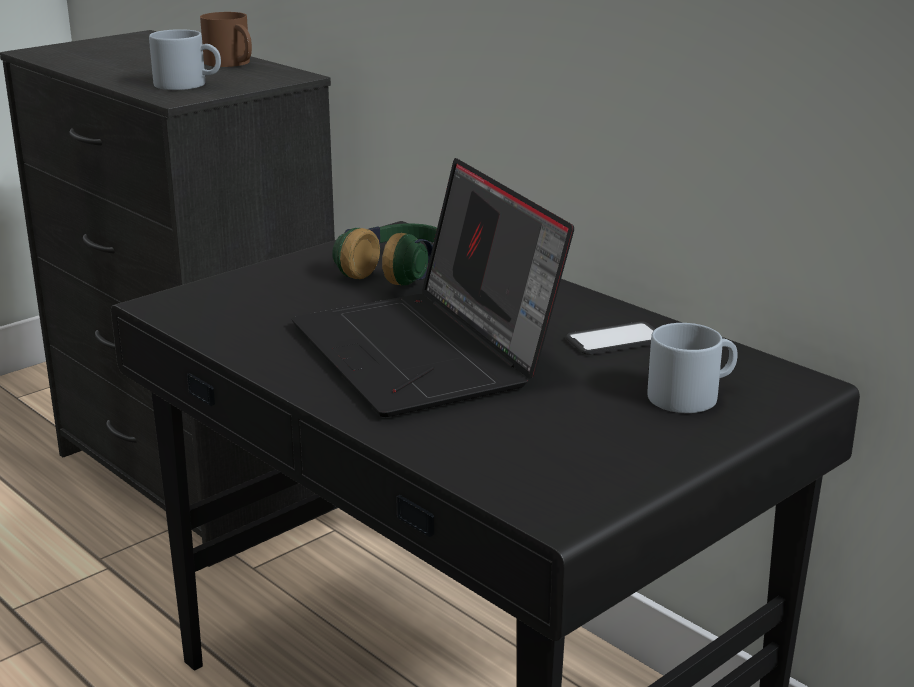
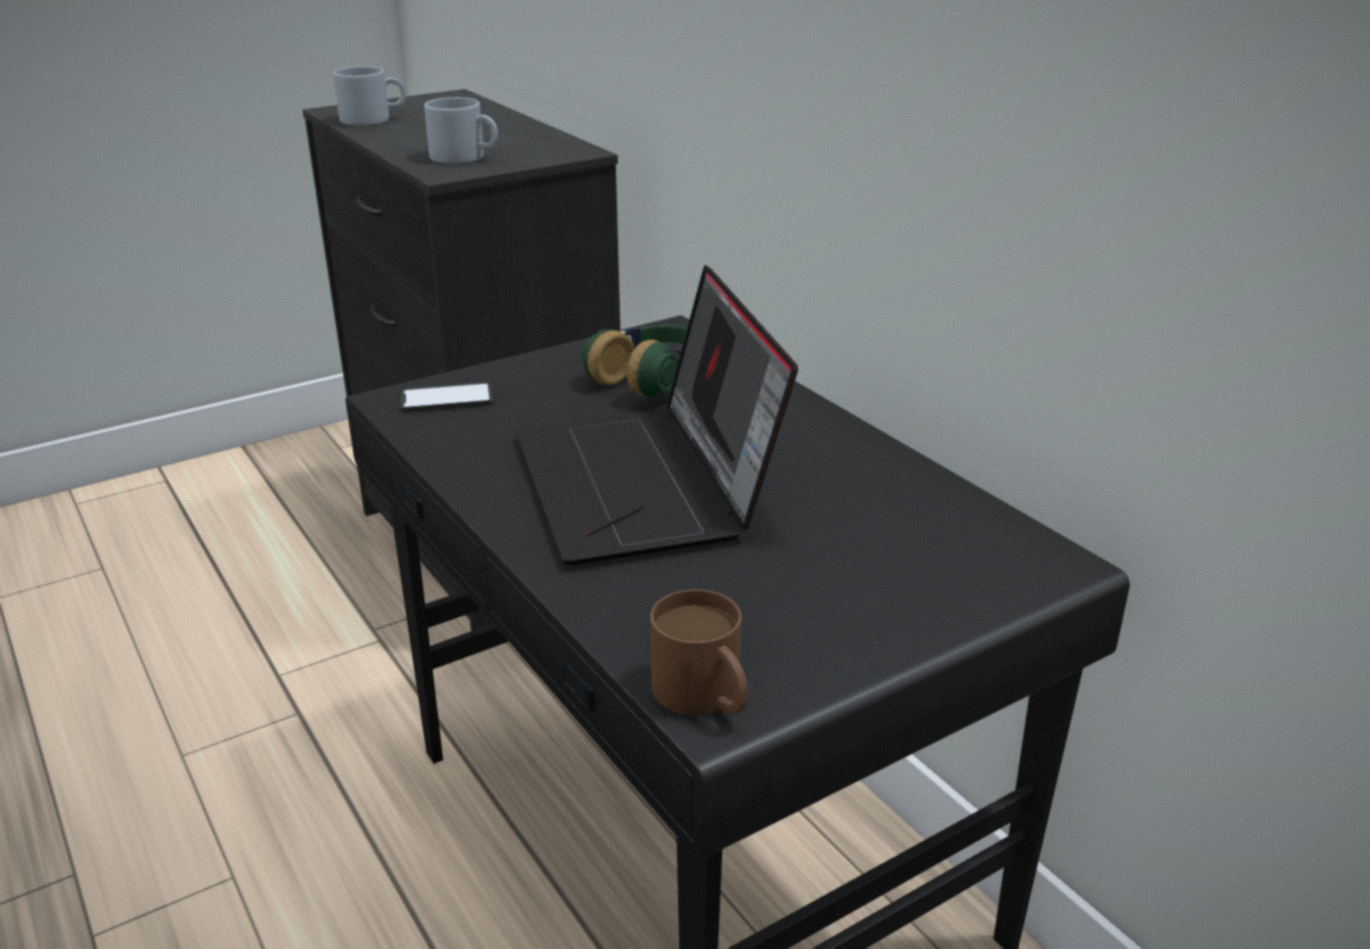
camera: 10 degrees right, 5 degrees up
brown mug [200,12,252,67] -> brown mug moved to [650,589,748,716]
phone [566,321,655,355] -> phone moved to [400,382,494,412]
grey mug [647,323,737,413] -> grey mug moved to [333,66,406,126]

